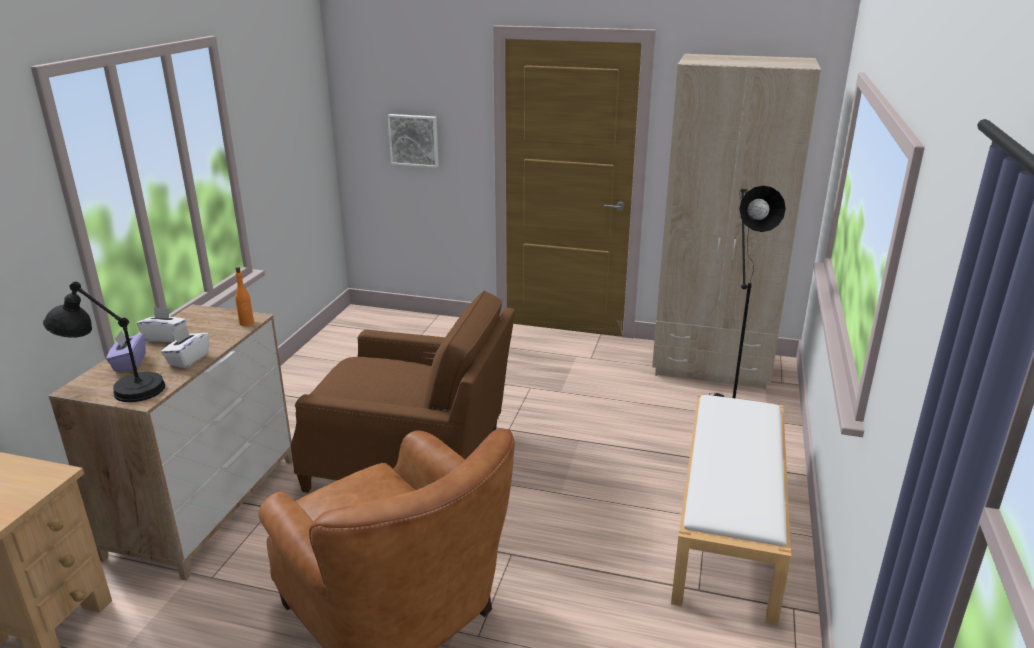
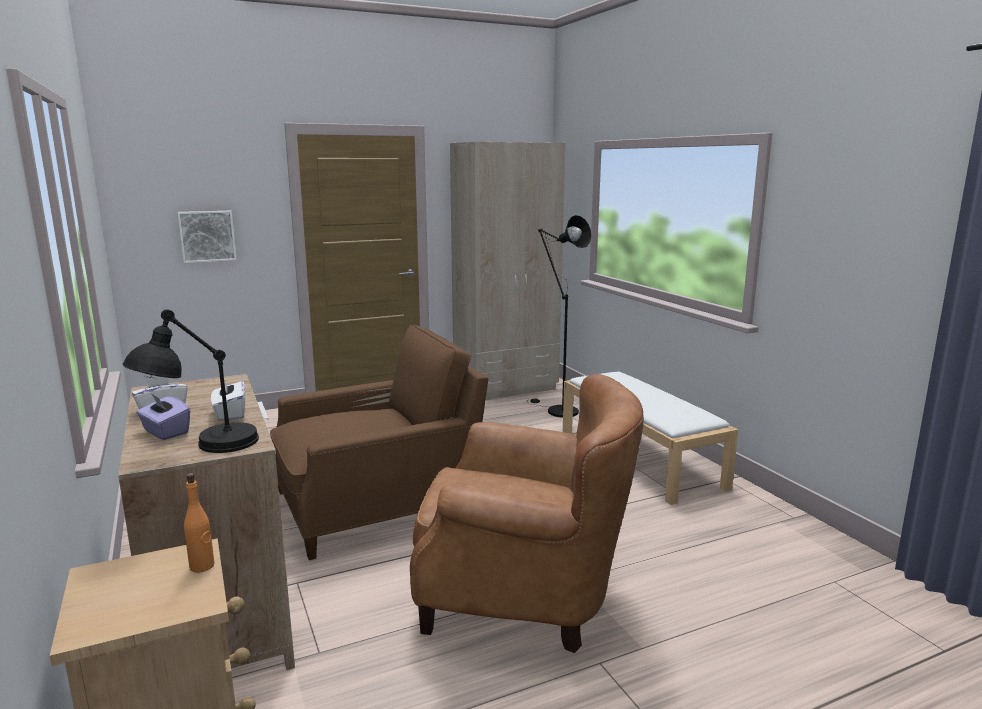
camera: 40 degrees left, 10 degrees down
orange bottle [235,267,254,326] -> orange bottle moved to [184,473,214,573]

